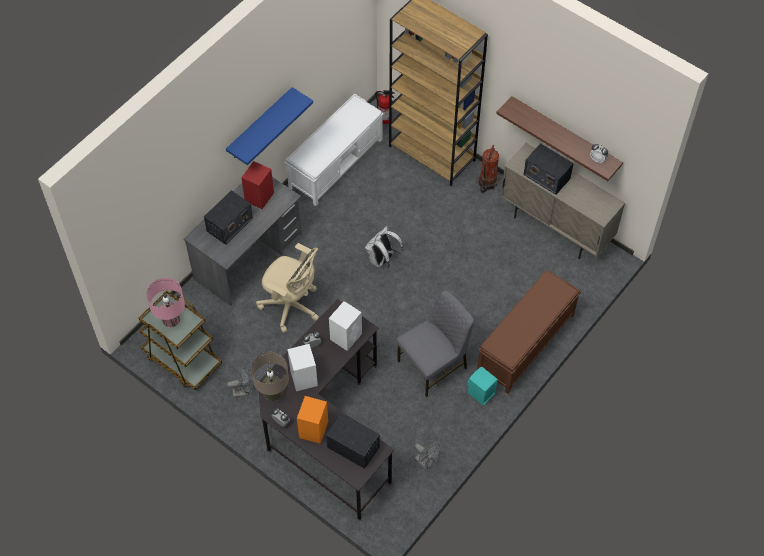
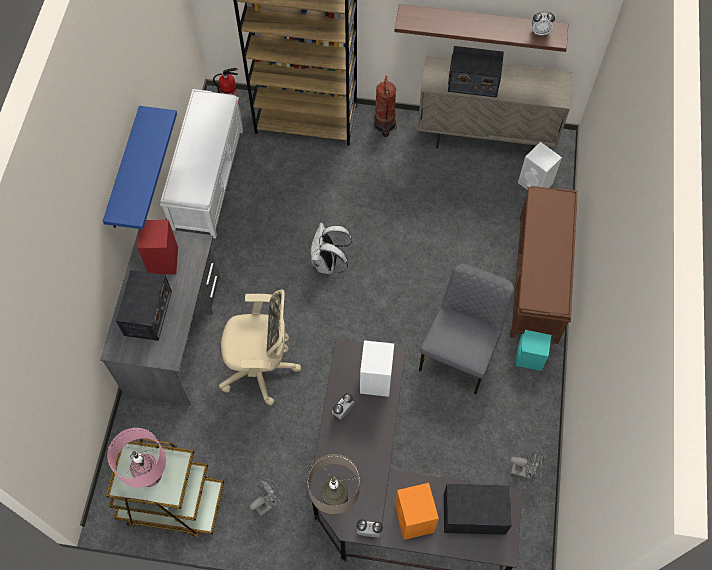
camera: 30 degrees left, 5 degrees up
white speaker [288,344,318,391] -> white speaker moved to [518,142,562,189]

